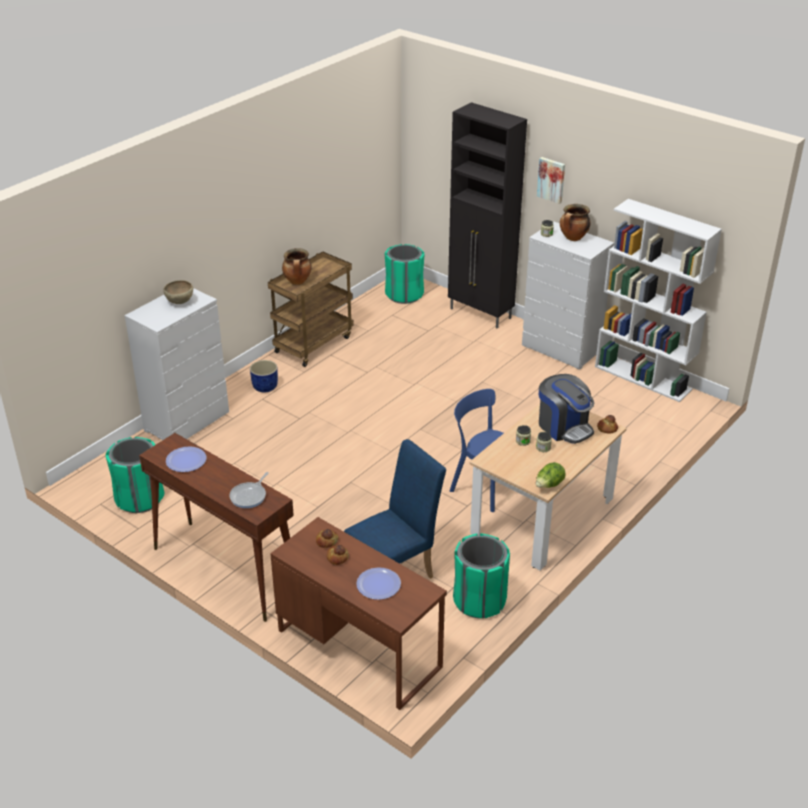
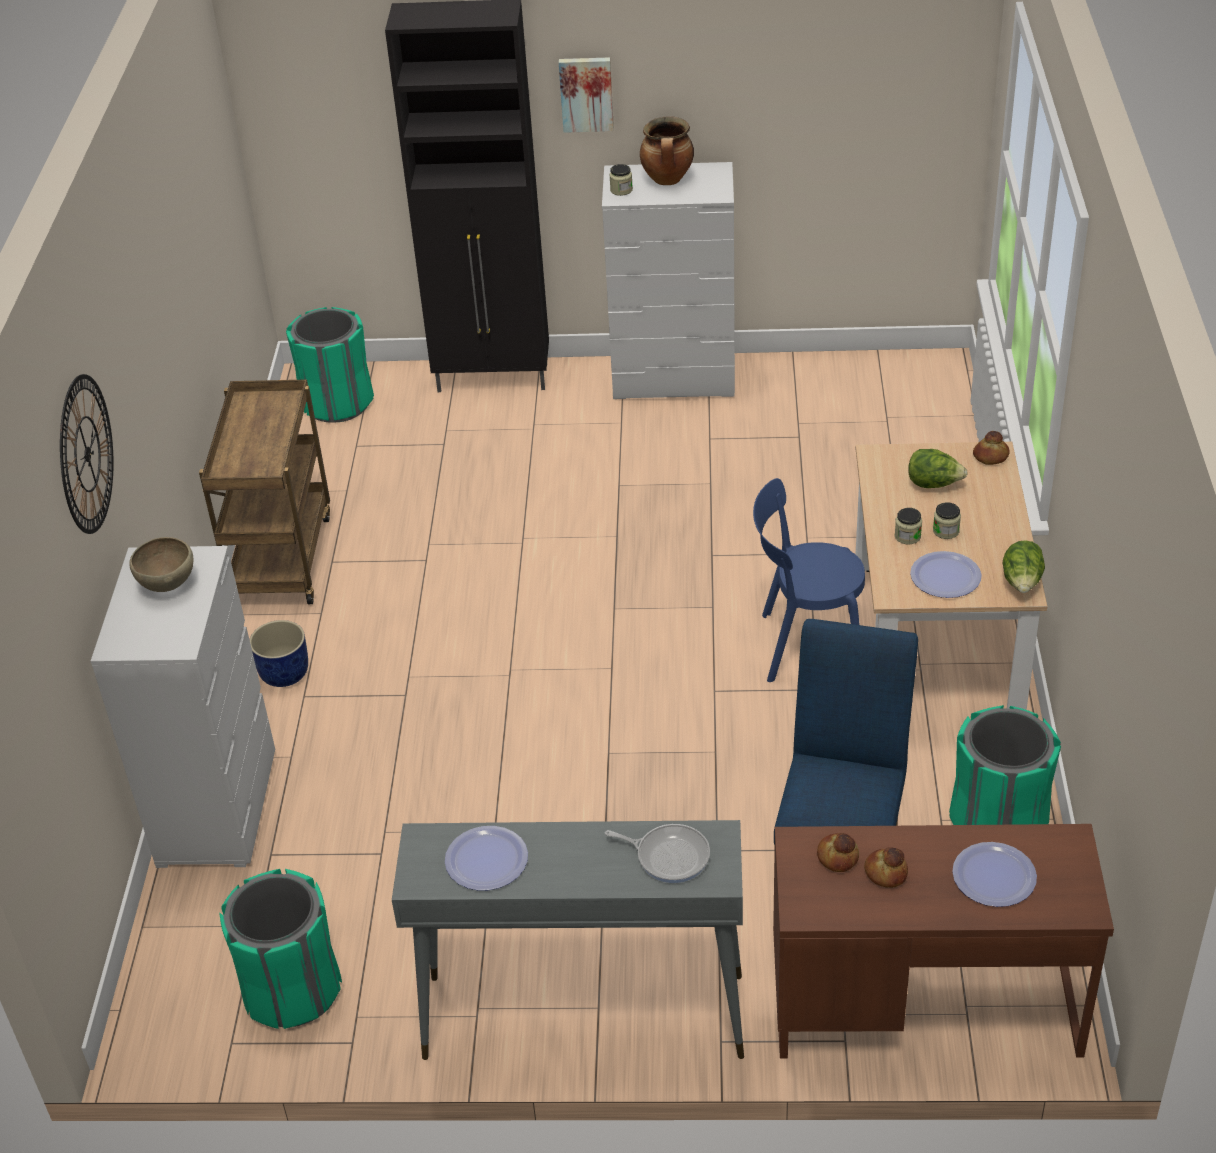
camera: 35 degrees left, 5 degrees up
brown console table [139,433,294,622] -> grey console table [392,820,744,1060]
frying pan [229,472,269,508] -> frying pan turned 60 degrees counterclockwise [605,824,710,883]
cooking pot [282,248,312,285] -> none
coffee machine [539,374,594,444] -> lettuce [908,449,968,488]
white bookcase [595,199,722,402] -> none
none -> wall clock [60,374,113,534]
none -> plate [910,551,982,598]

